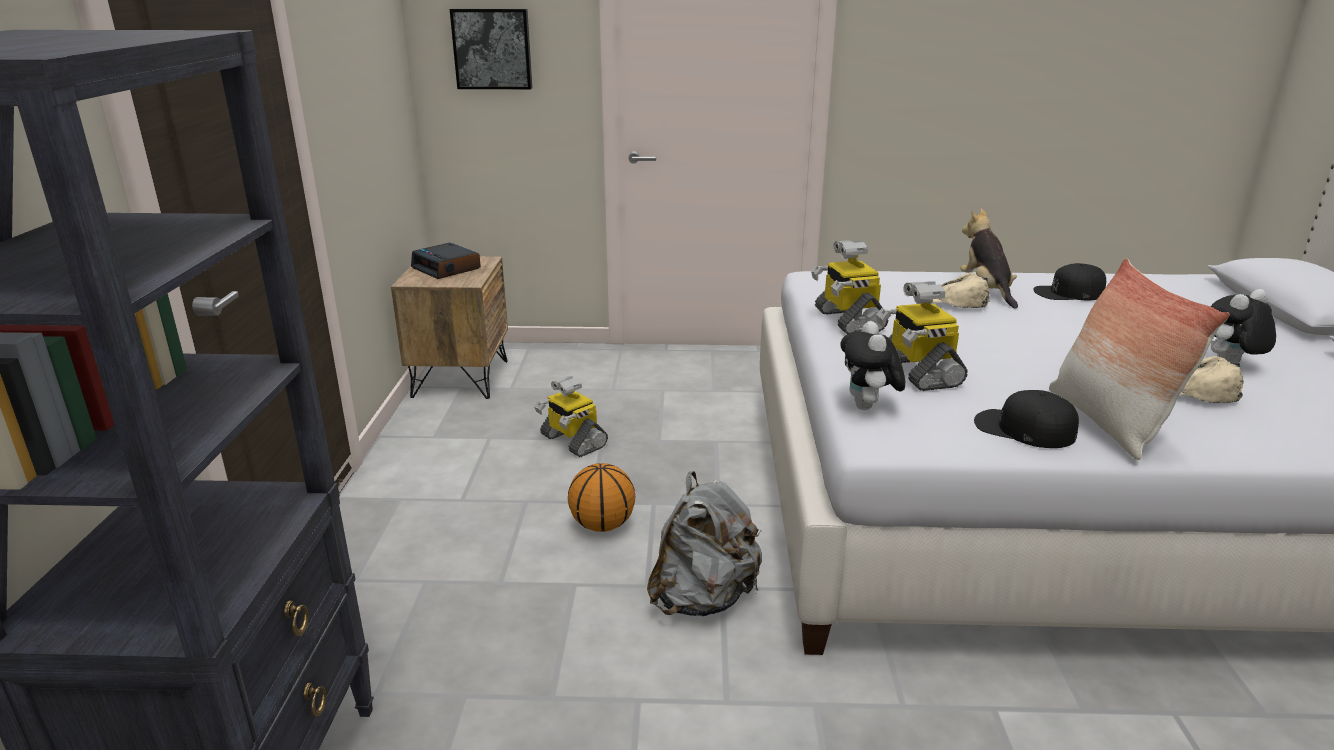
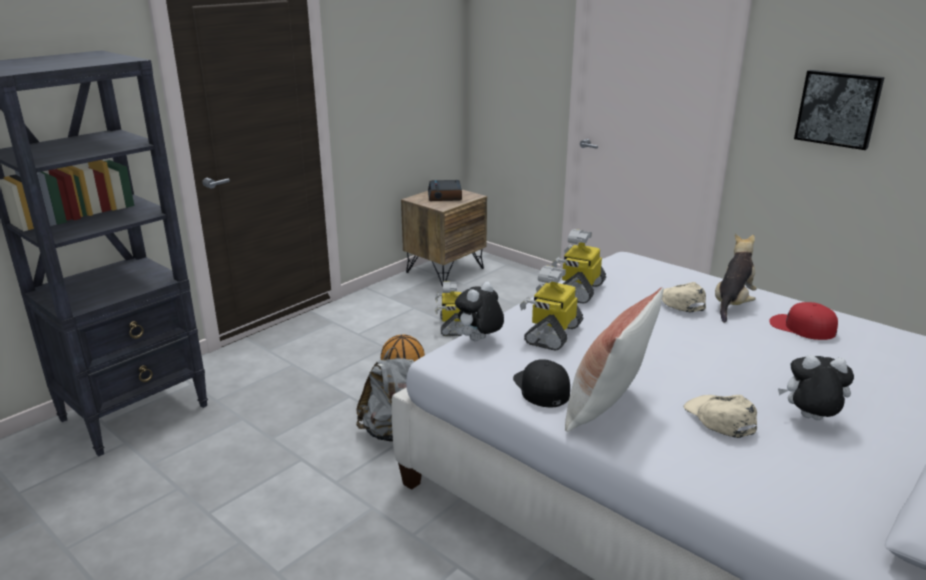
camera: 40 degrees right, 0 degrees up
picture [450,9,532,89] -> picture moved to [794,70,885,150]
black cap [1033,263,1106,300] -> red cap [769,302,838,340]

